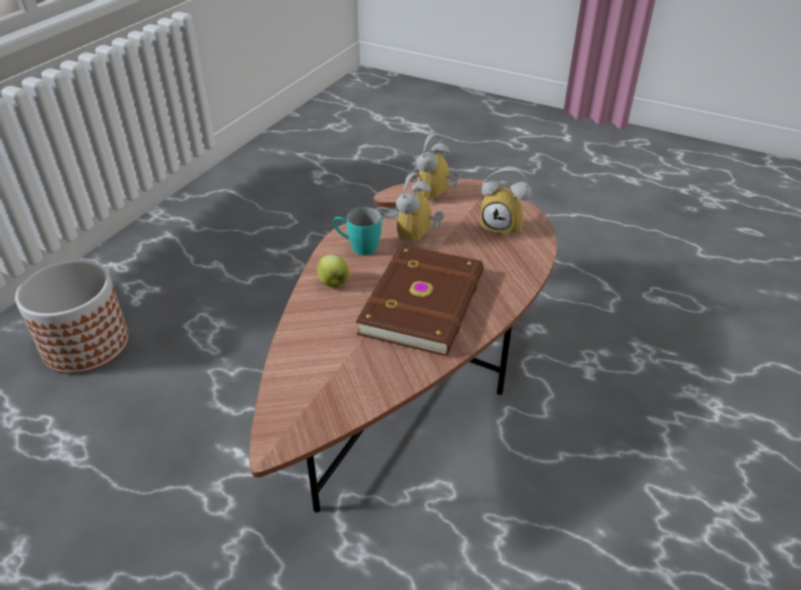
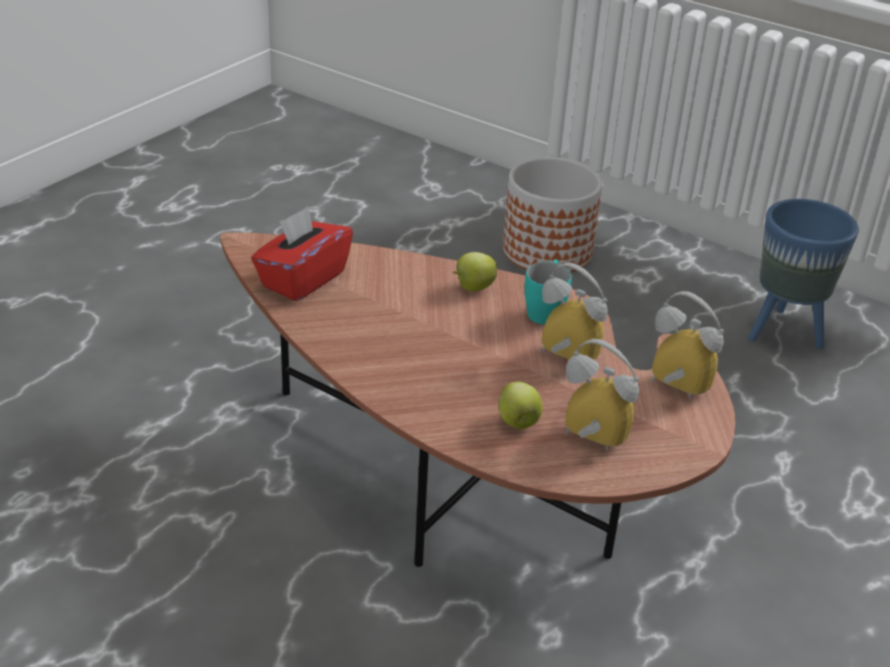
camera: 95 degrees right, 5 degrees down
brown book [356,245,484,356] -> none
alarm clock [480,168,531,237] -> alarm clock turned 90 degrees clockwise [565,339,639,452]
none -> red tissue box [251,206,353,301]
none -> apple [498,382,543,429]
none -> blue planter [748,199,859,349]

